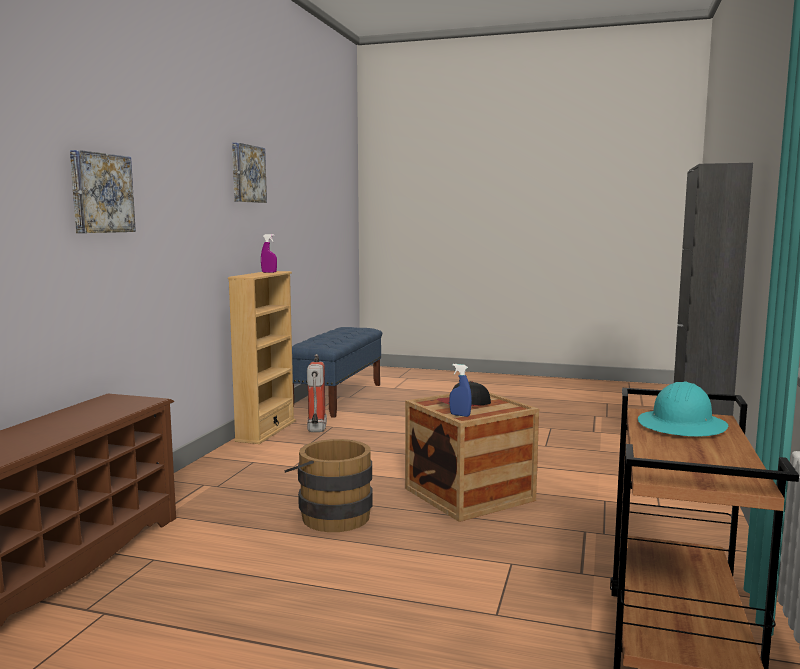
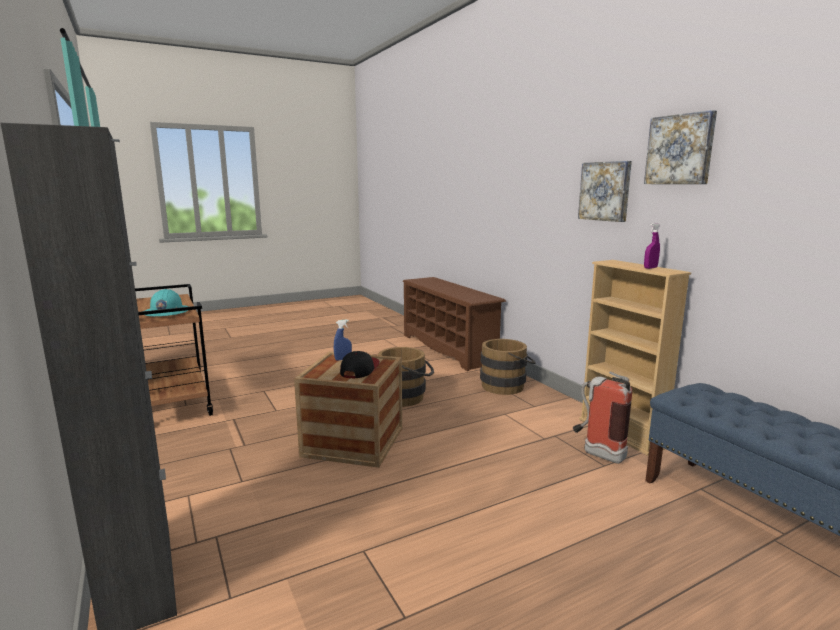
camera: 135 degrees right, 5 degrees up
picture [70,150,136,233] -> picture moved to [578,161,632,222]
none -> brown bucket [480,339,536,395]

